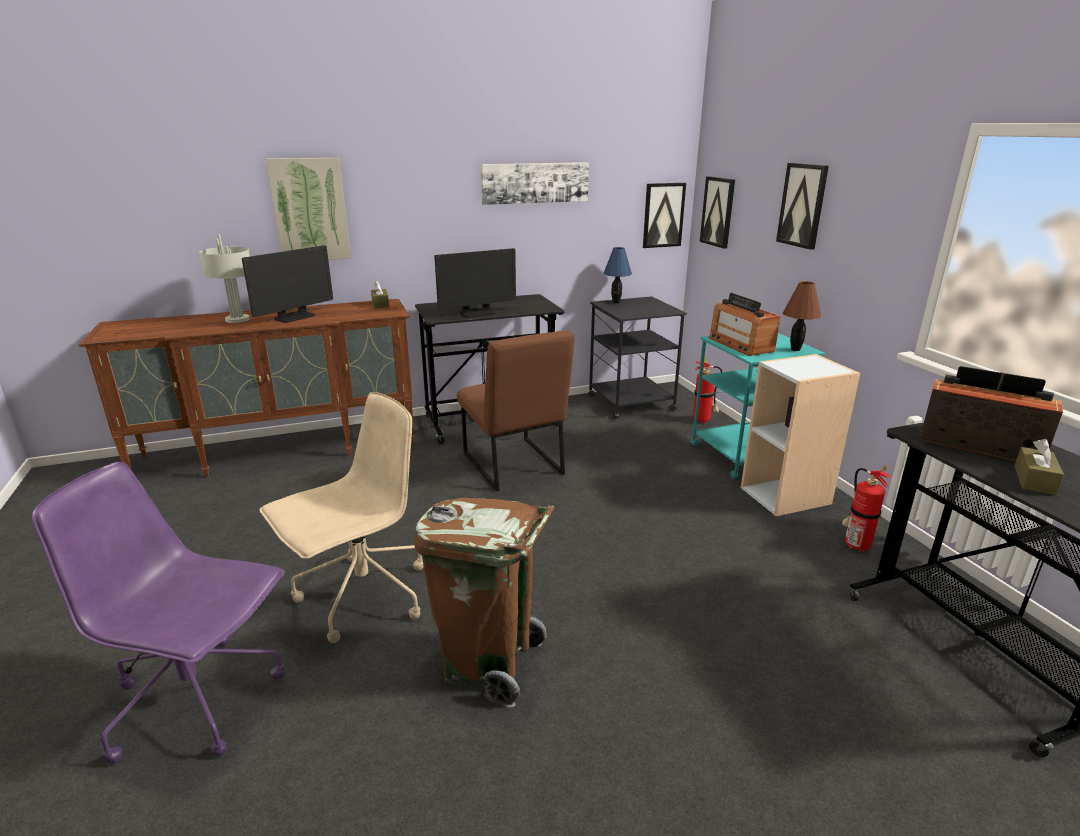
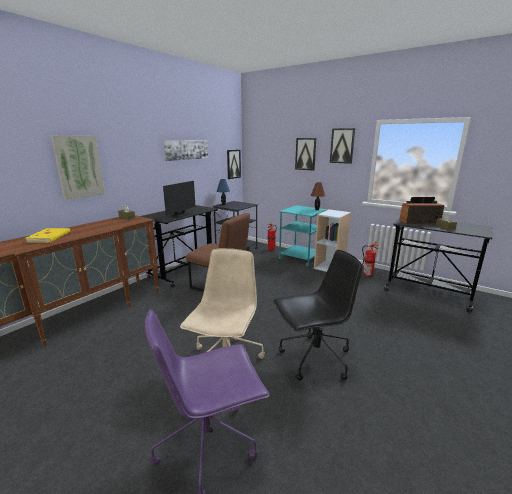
camera: 35 degrees left, 5 degrees down
grey table lamp [199,234,250,323] -> yellow book [25,228,70,243]
monitor [242,245,333,323] -> none
brown trash can [414,498,555,707] -> black office chair [273,250,362,380]
picture [700,176,735,249] -> picture moved to [330,128,355,164]
radio [709,293,781,356] -> none

